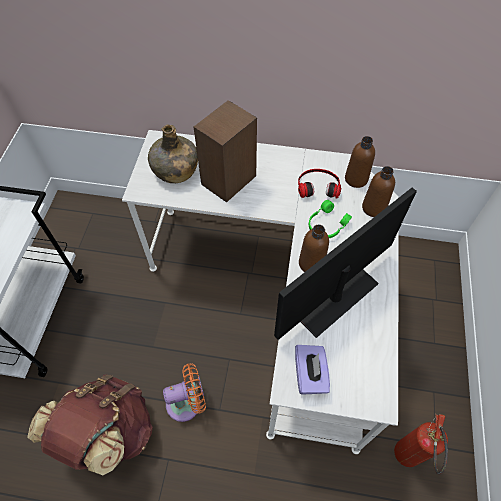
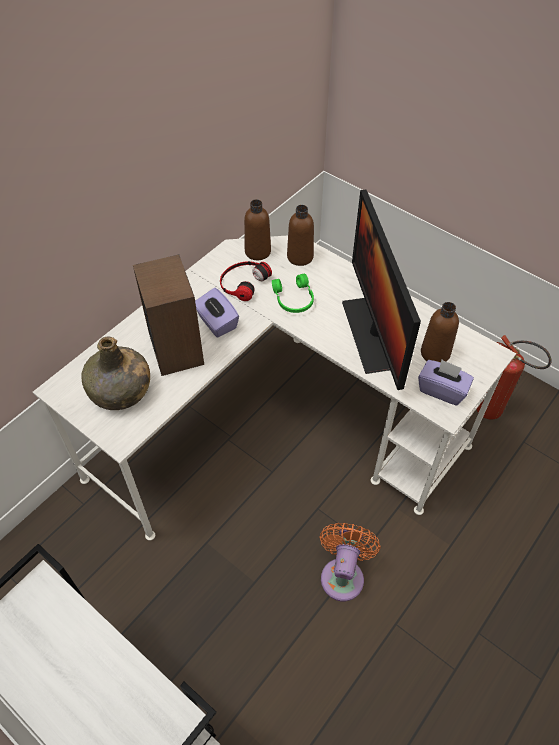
camera: 60 degrees left, 5 degrees down
brown backpack [27,374,153,475] -> none
brown bottle [299,225,329,272] -> brown bottle moved to [421,302,459,362]
none -> purple tissue box [195,288,239,338]

